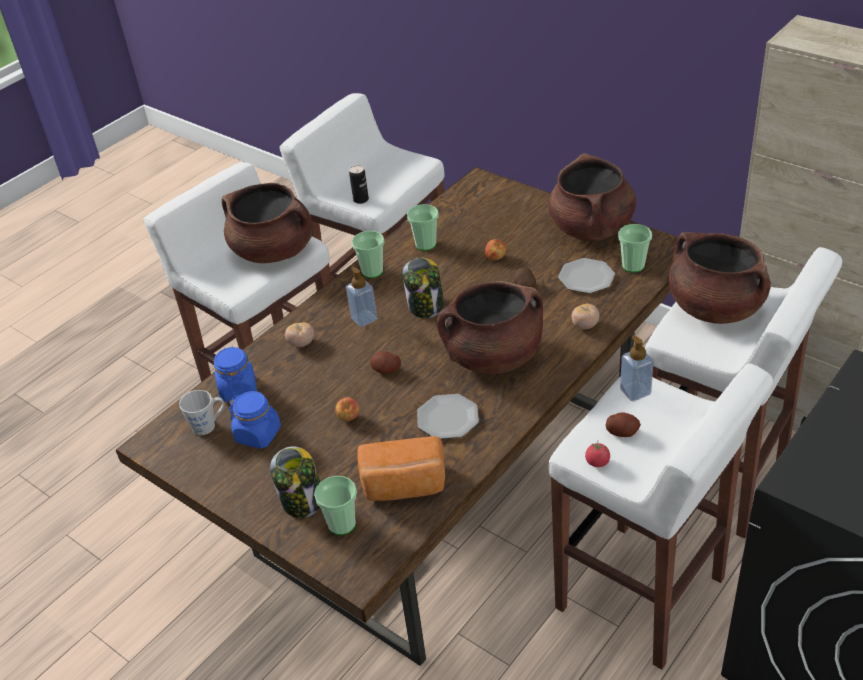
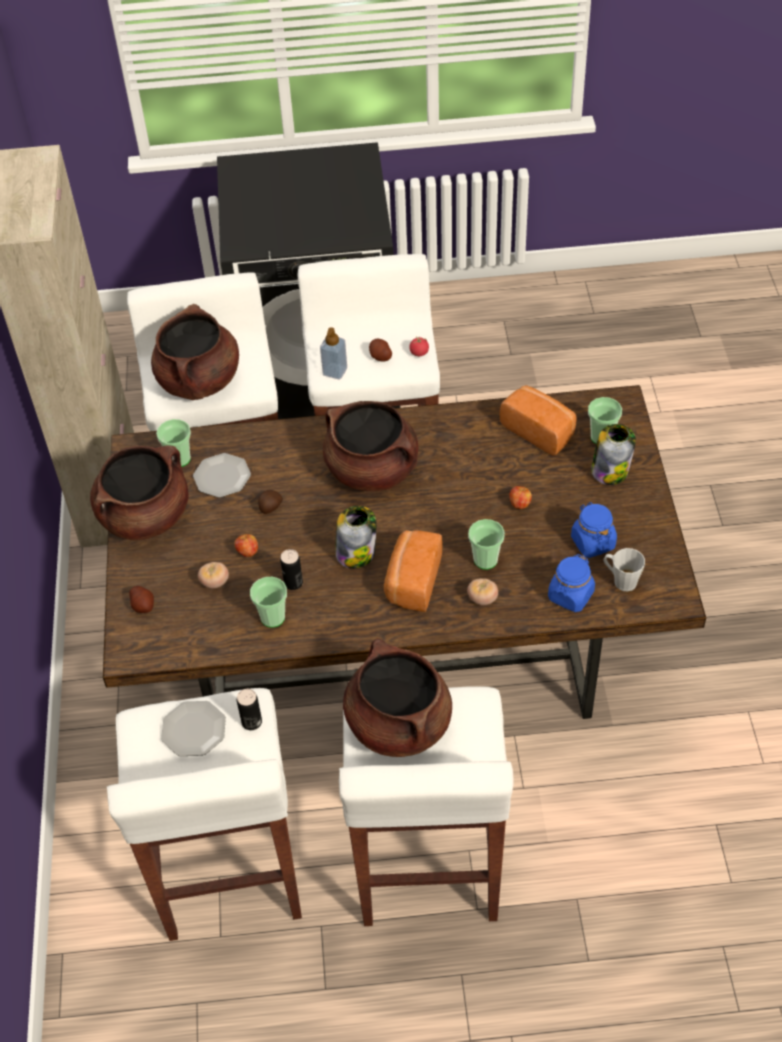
camera: 135 degrees left, 10 degrees up
soap dispenser [346,267,378,327] -> bread [384,530,442,612]
cup [352,231,384,278] -> cup moved to [468,519,505,570]
potato [370,351,401,374] -> potato moved to [129,586,154,613]
plate [417,394,479,439] -> plate moved to [161,701,226,756]
tomato [571,303,599,329] -> tomato moved to [198,562,229,588]
none -> can [280,549,303,590]

